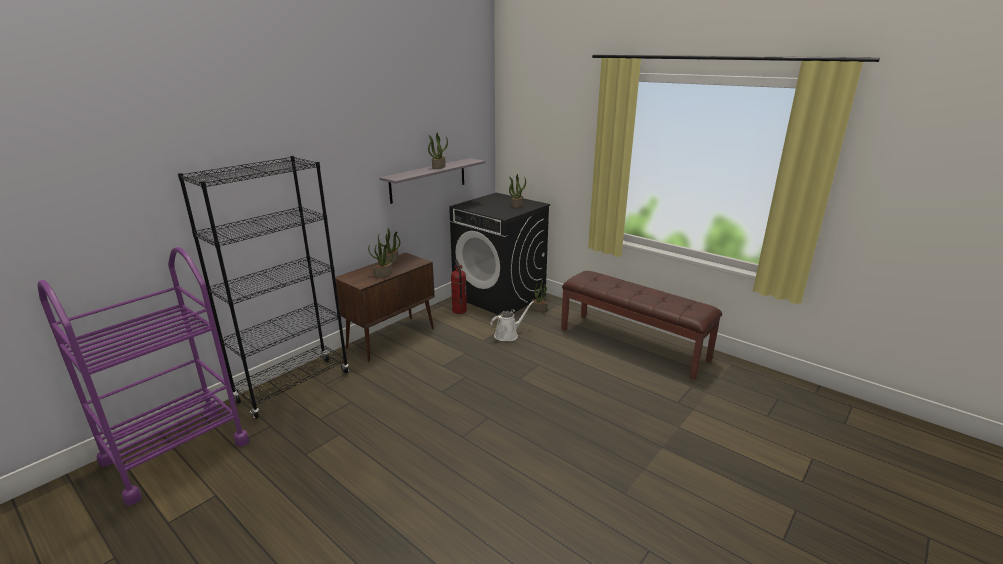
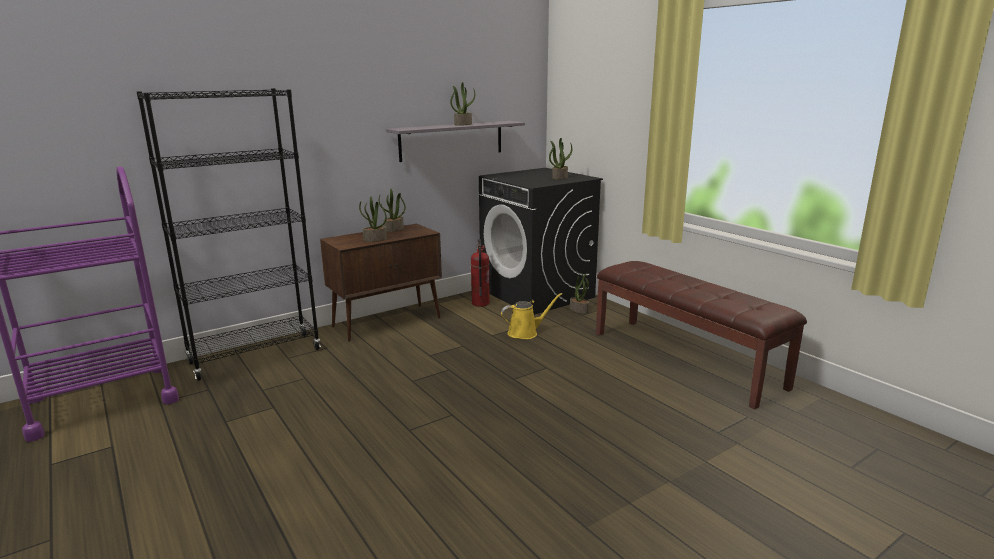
camera: 15 degrees right, 5 degrees down
white watering can [490,301,534,341] -> yellow watering can [501,293,562,339]

